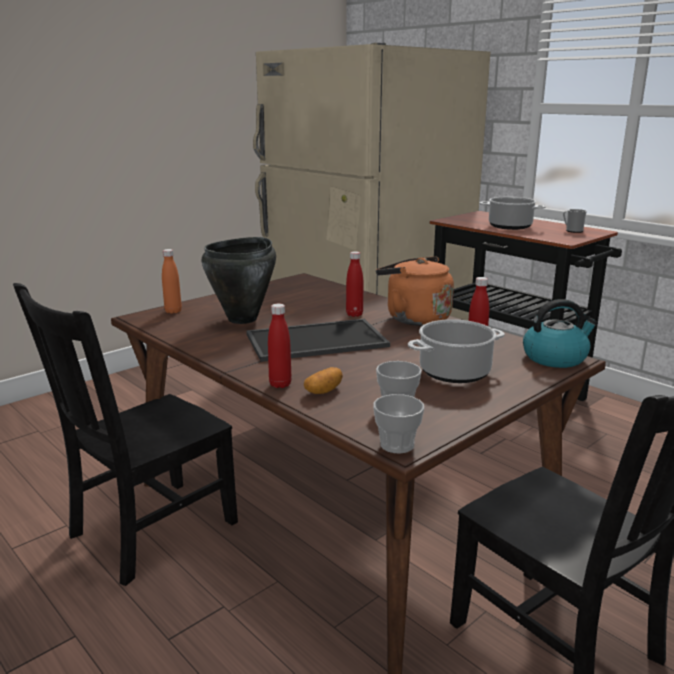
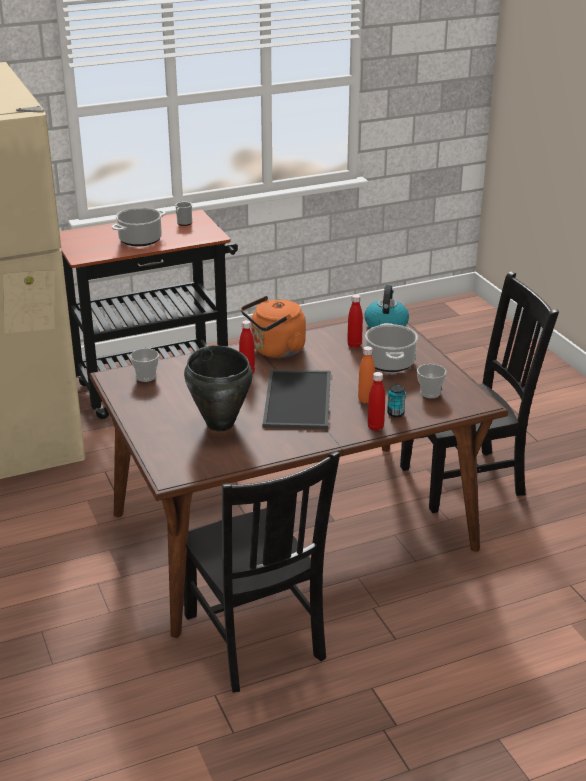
camera: 70 degrees left, 10 degrees up
orange bottle [162,249,182,314] -> orange bottle moved to [358,346,375,403]
potato [304,367,343,394] -> can [387,385,406,417]
cup [373,394,424,454] -> cup moved to [130,348,159,382]

